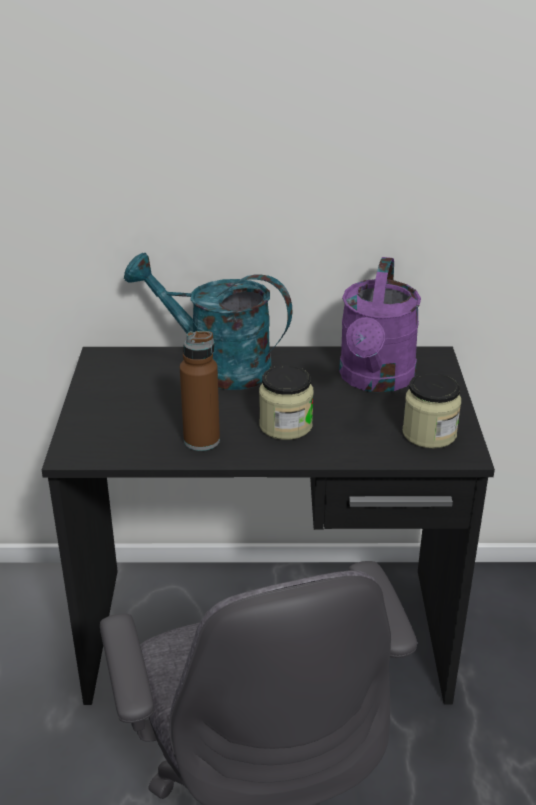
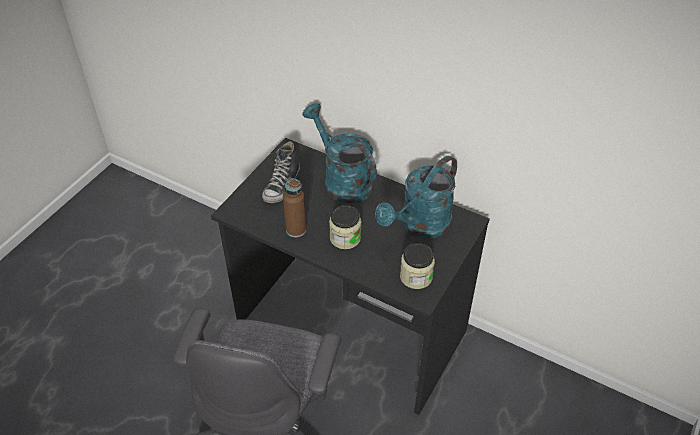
camera: 30 degrees right, 15 degrees up
purple watering can [339,257,421,393] -> turquoise watering can [375,156,457,238]
none -> shoe [262,141,300,203]

